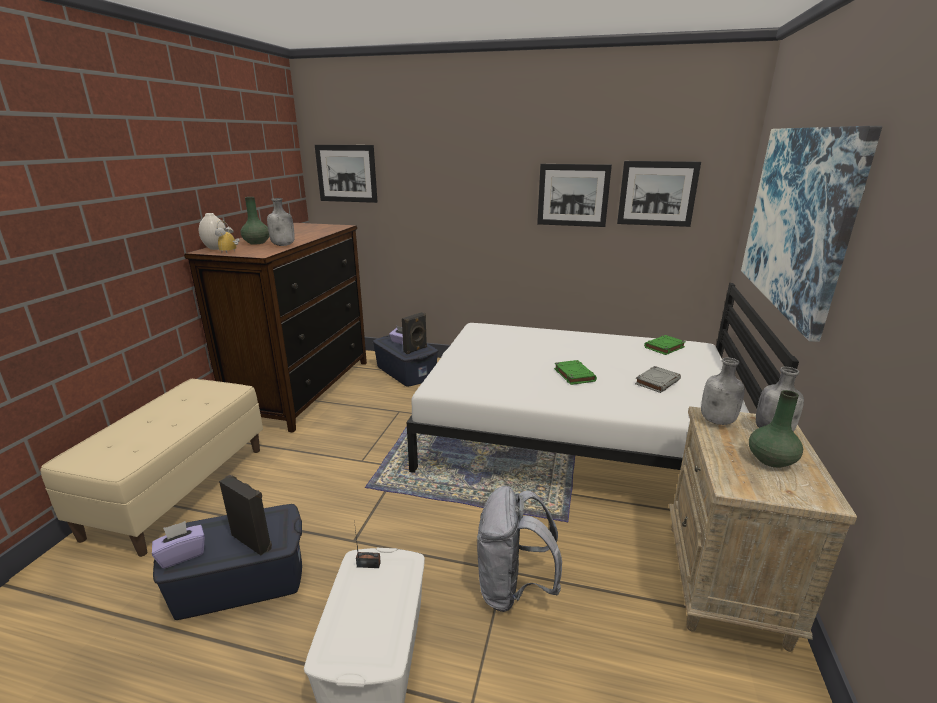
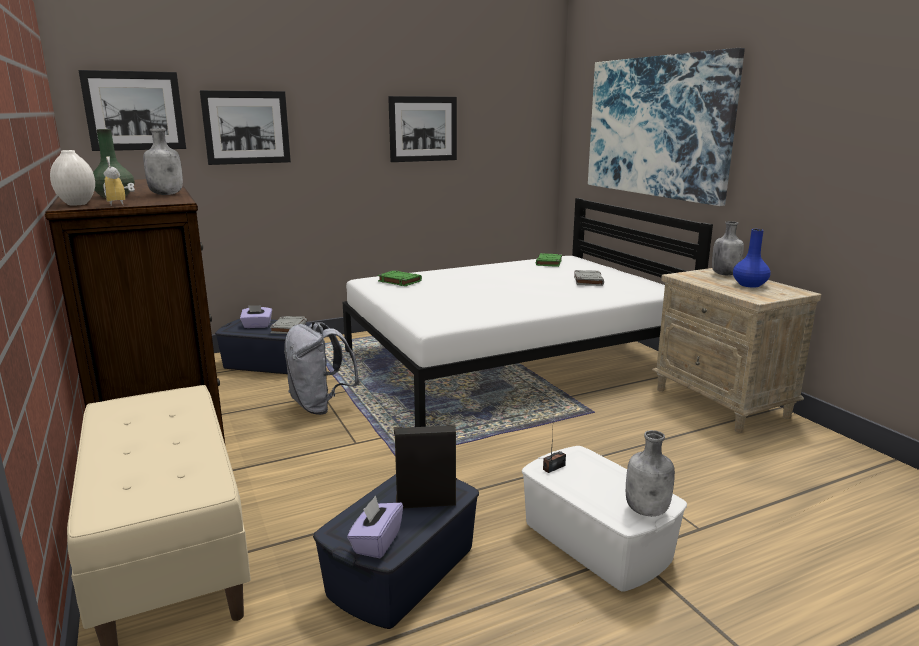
camera: 40 degrees left, 5 degrees down
black speaker [402,312,427,354] -> grey book [270,316,307,334]
grey backpack [477,486,562,612] -> grey backpack moved to [284,322,360,415]
green book [554,360,597,385] -> green book moved to [378,270,422,286]
picture [617,161,701,227] -> picture moved to [200,90,291,165]
grey bottle [701,357,745,425] -> grey bottle moved to [626,430,675,516]
green vase [749,390,803,468] -> blue vase [733,229,771,287]

